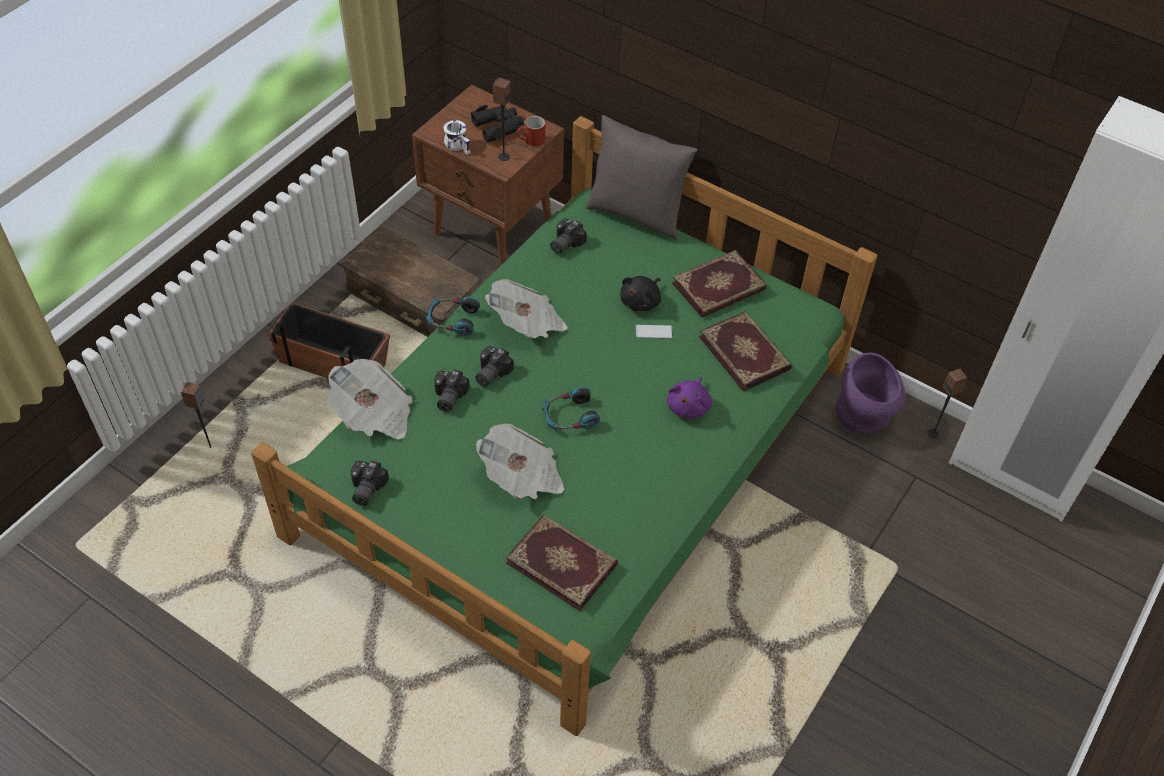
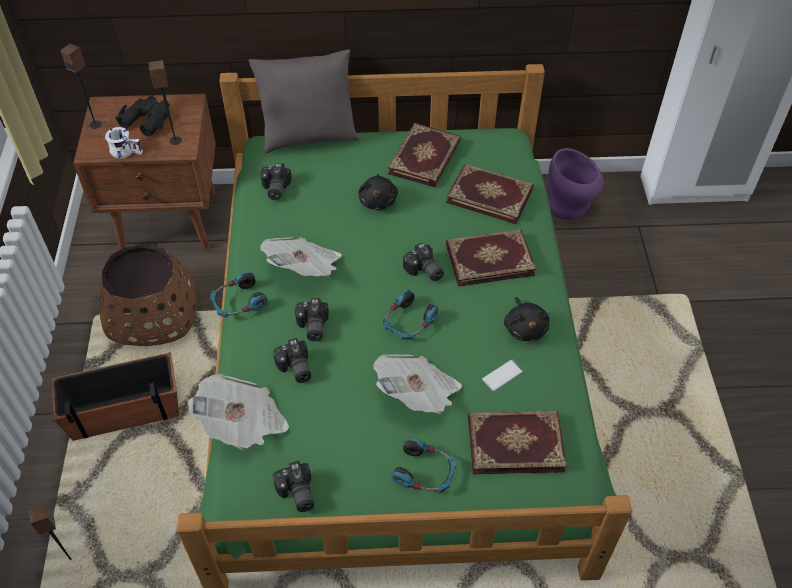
camera: 35 degrees left, 0 degrees up
brown storage box [341,227,483,337] -> brown planter [99,245,197,346]
red mug [517,116,545,147] -> none
phone [636,325,673,339] -> phone moved to [482,359,523,391]
purple plush toy [667,377,712,419] -> book [446,229,536,287]
speaker [927,369,967,439] -> speaker moved to [60,44,101,129]
none -> headphones [391,439,456,493]
none -> camera [403,243,444,281]
none -> black plush toy [504,297,550,341]

